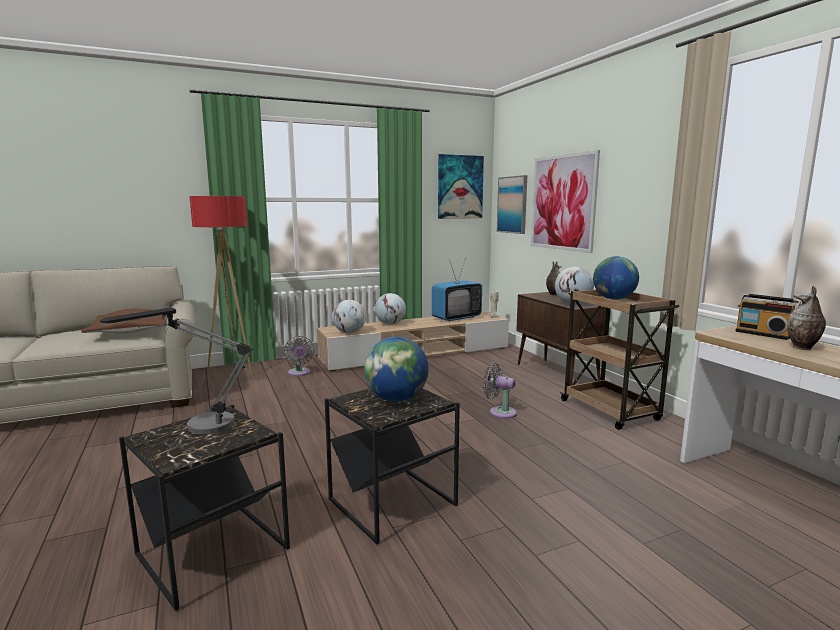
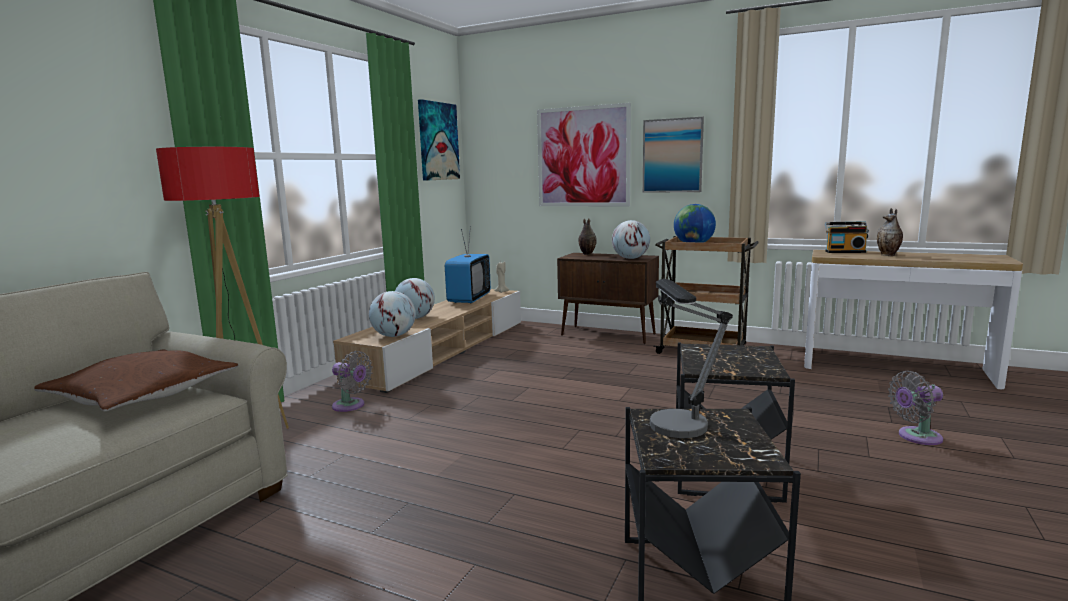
camera: 40 degrees left, 0 degrees up
globe [364,337,429,402] -> none
grey fan [483,363,517,419] -> grey fan moved to [888,371,943,445]
picture [497,175,527,234] -> picture moved to [643,117,704,193]

